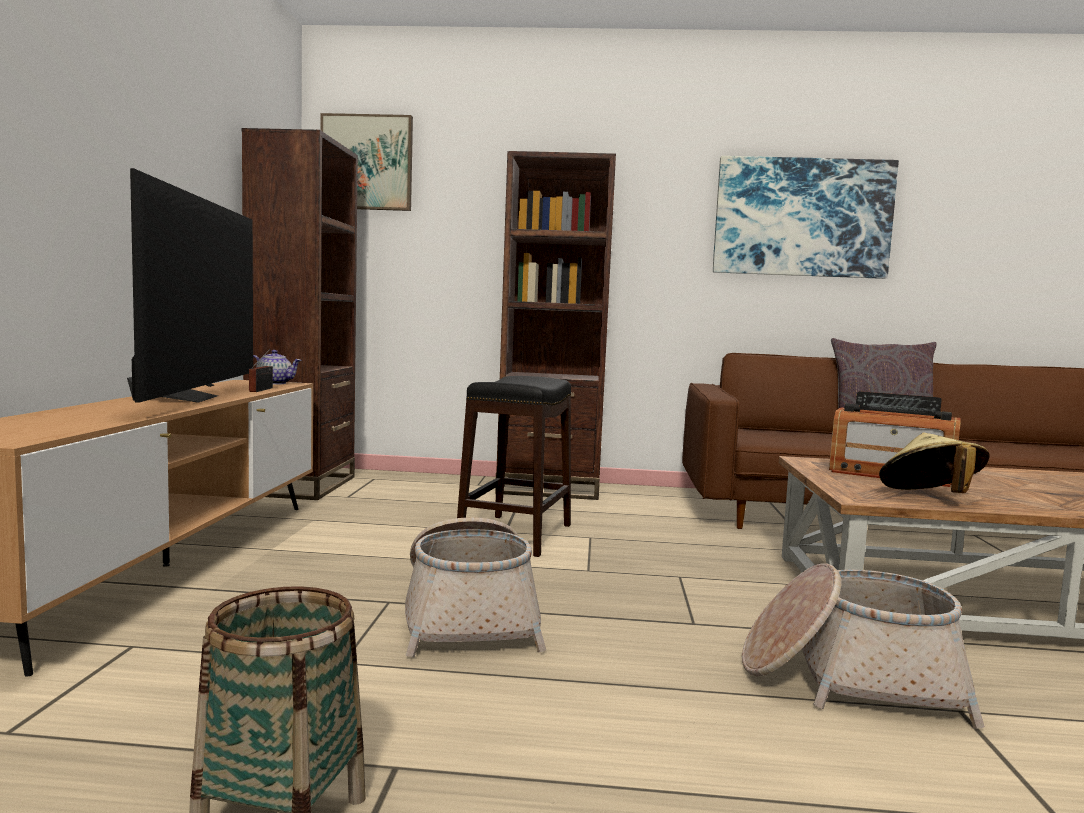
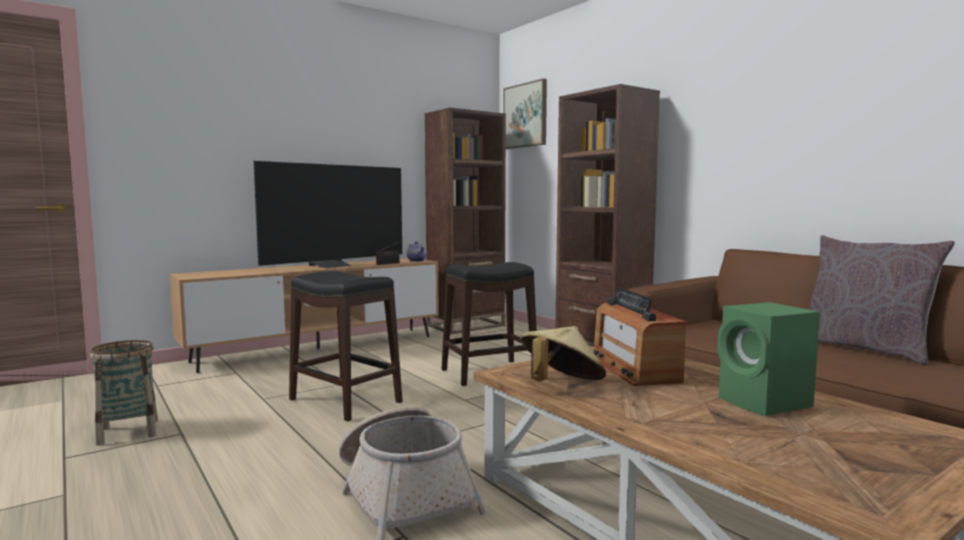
camera: 50 degrees right, 0 degrees up
basket [405,517,546,658] -> black stool [289,271,403,421]
picture [713,156,899,279] -> none
none -> green speaker [717,302,820,416]

